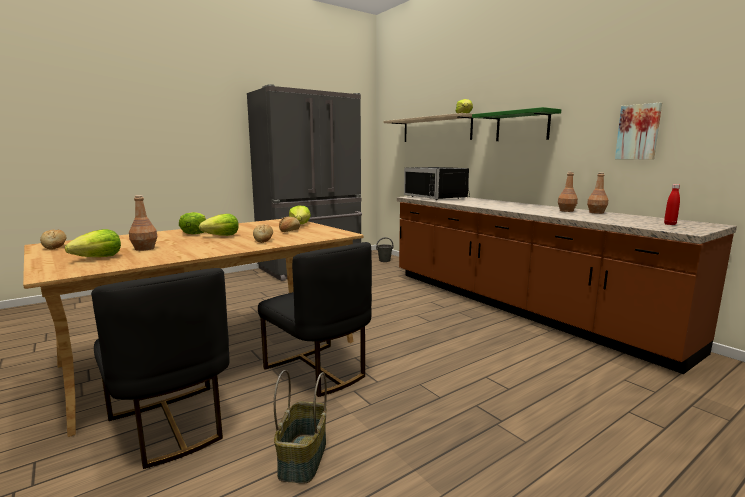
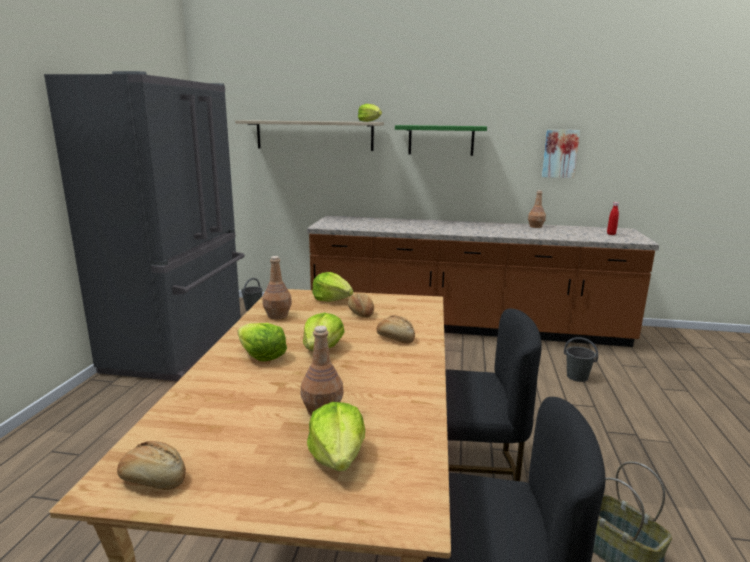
camera: 45 degrees left, 5 degrees up
black microwave [404,167,470,200] -> none
brown bottle [558,172,578,212] -> brown bottle moved to [263,256,292,319]
none -> grey bucket [564,337,598,382]

